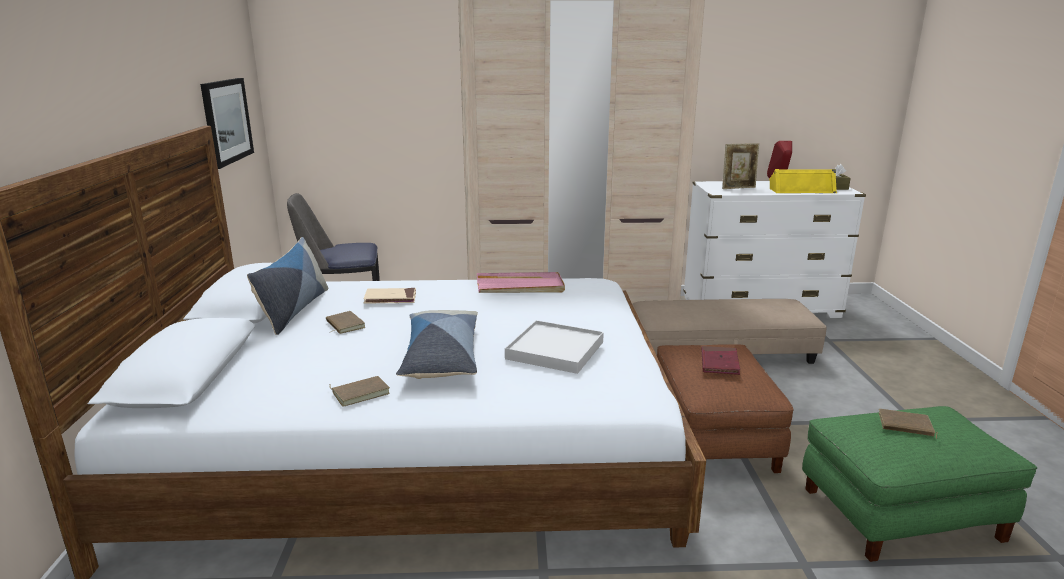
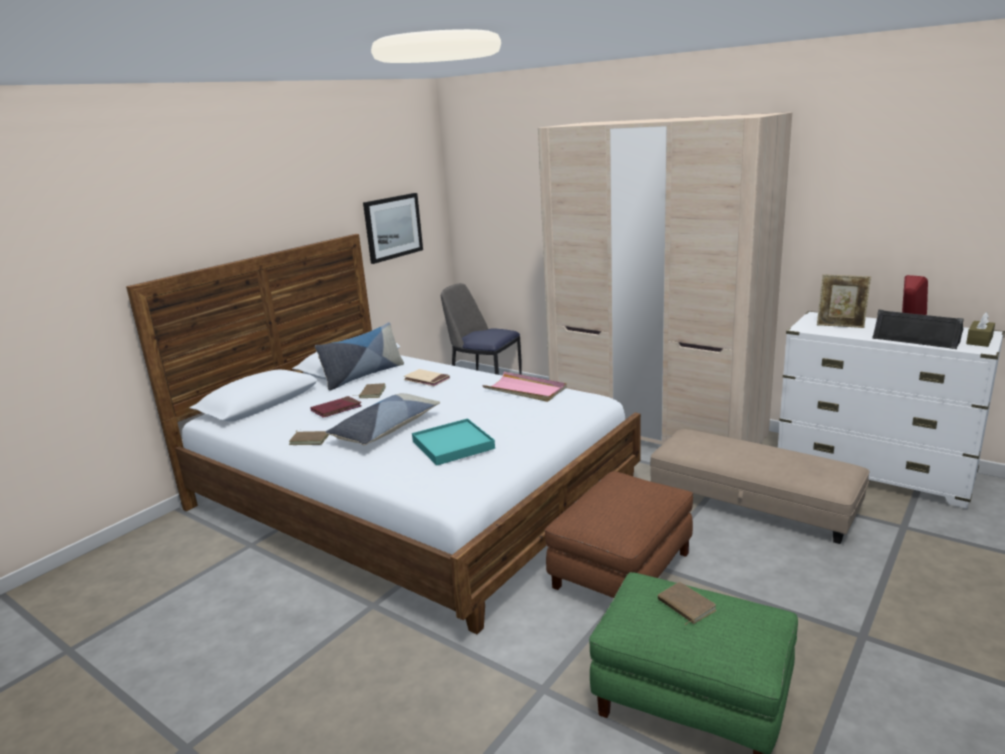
camera: 40 degrees right, 0 degrees up
white tray [505,320,604,374] -> turquoise tray [412,418,495,466]
red book [701,346,740,375] -> red book moved to [310,396,362,418]
yellow speaker [769,169,837,193] -> black speaker [872,310,964,349]

